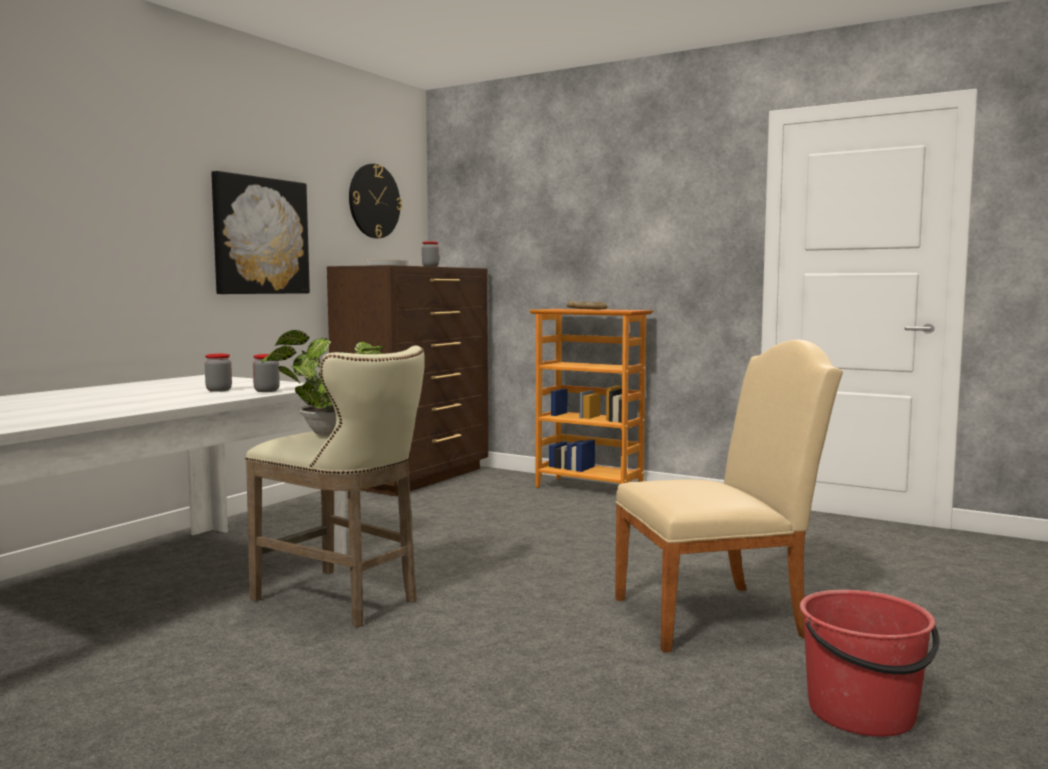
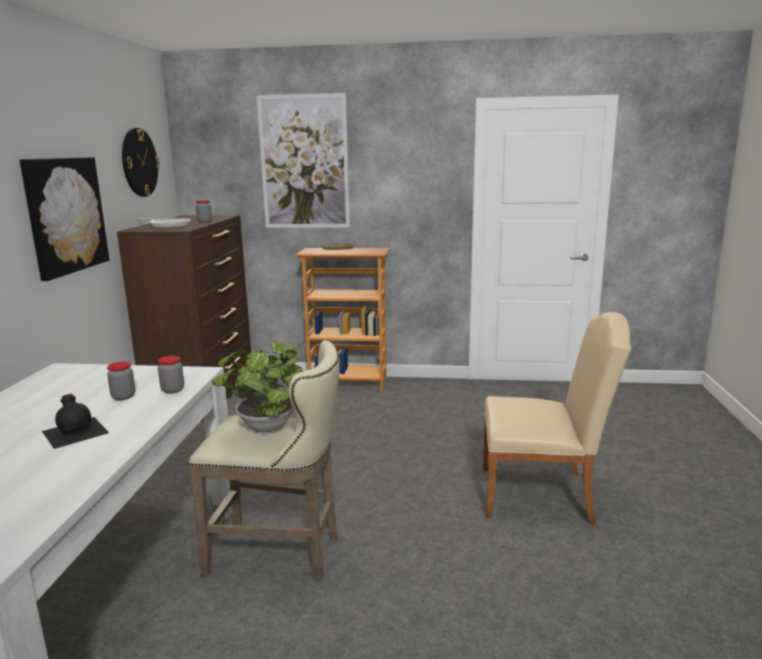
camera: 25 degrees left, 10 degrees up
beige chair [615,340,843,653] -> beige chair turned 45 degrees clockwise [483,312,631,524]
red bucket [800,589,940,737] -> none
none -> black bottle [42,394,109,449]
none -> picture [257,93,350,228]

